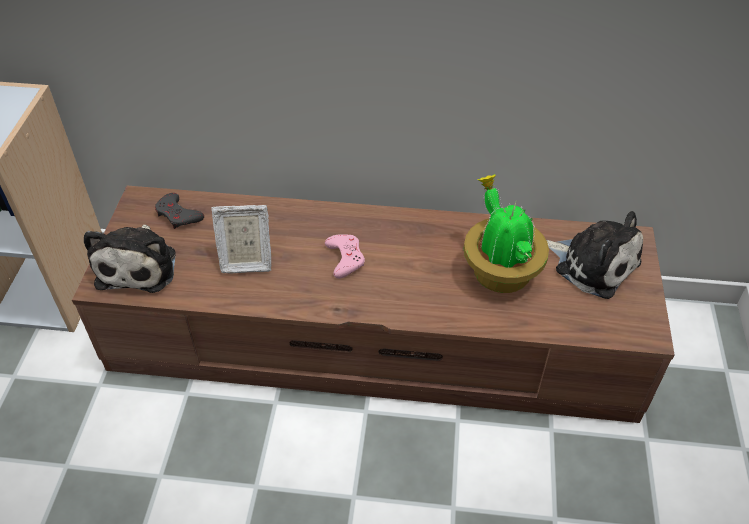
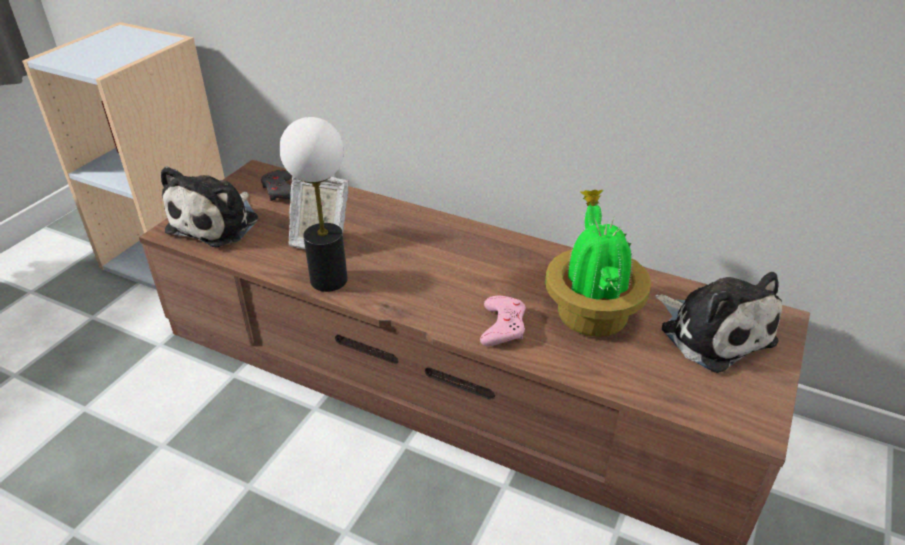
camera: 20 degrees right, 10 degrees down
pink game controller [325,234,365,279] -> pink game controller moved to [480,296,526,346]
none -> table lamp [279,117,348,292]

